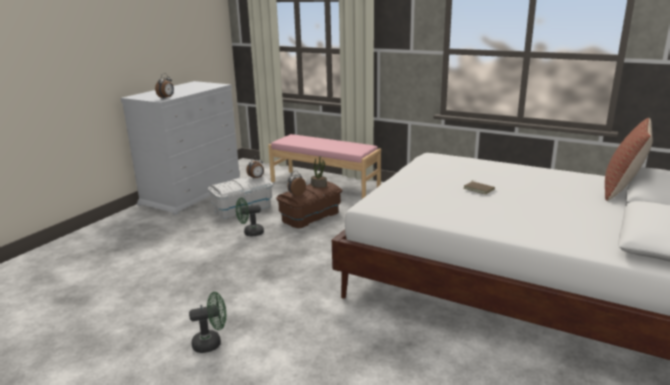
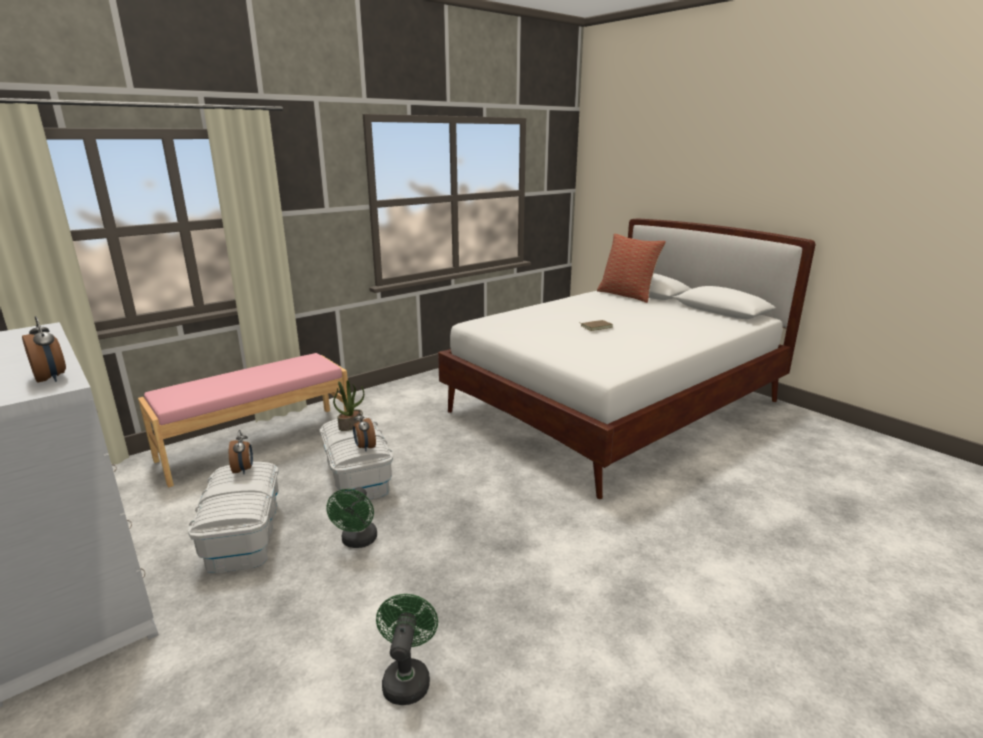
camera: 70 degrees left, 0 degrees up
green fan [189,292,226,353] -> green fan moved to [376,594,438,705]
brown storage box [276,181,342,229] -> white storage box [320,416,393,501]

